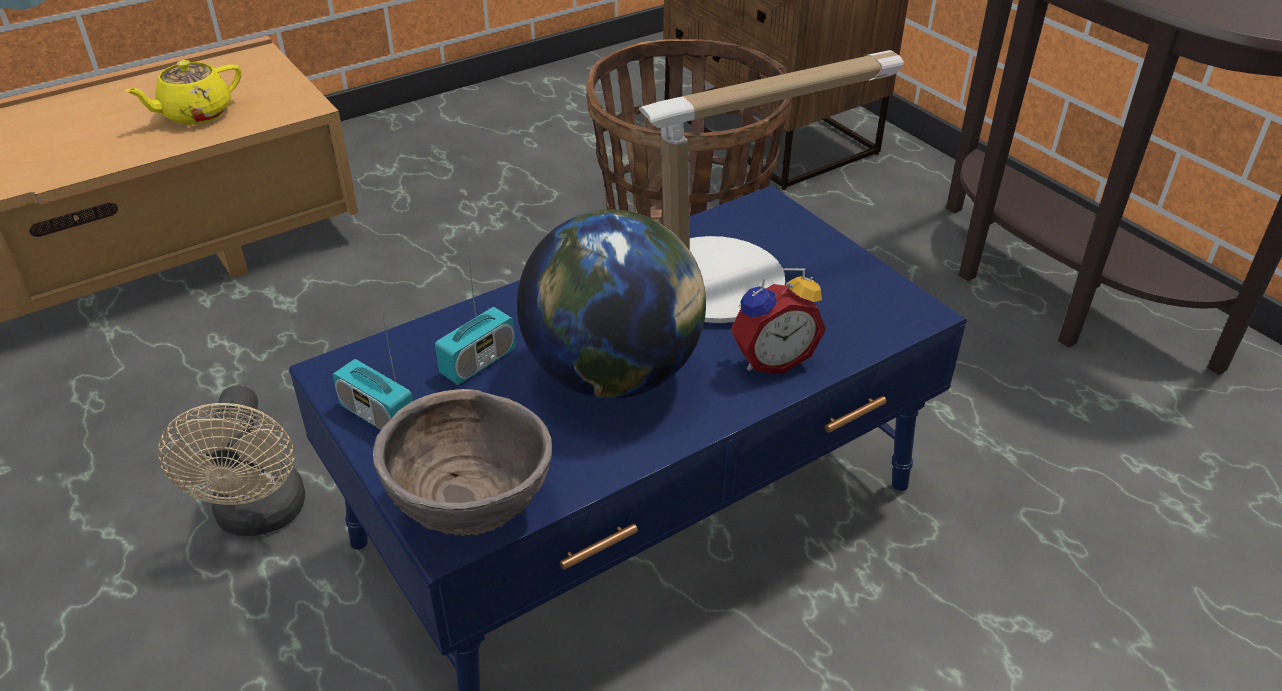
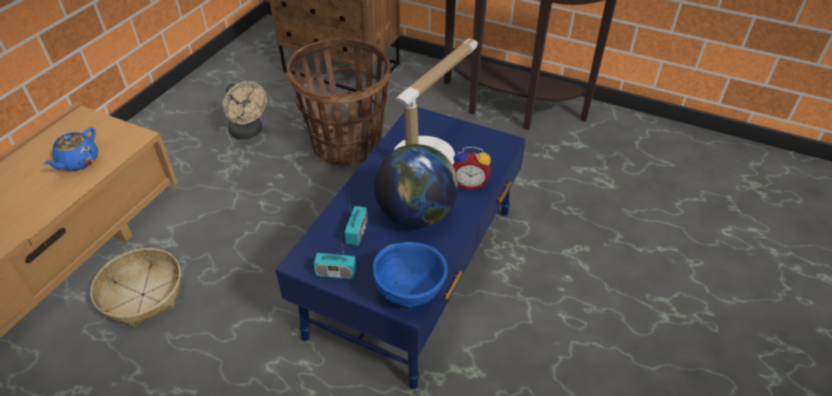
camera: 30 degrees left, 5 degrees up
yellow teapot [124,60,241,125] -> blue teapot [43,127,98,171]
beige fan [158,386,305,536] -> beige fan moved to [223,81,267,139]
brown bowl [373,389,552,536] -> blue bowl [373,242,448,307]
alarm clock [730,268,826,374] -> alarm clock turned 60 degrees clockwise [453,147,491,191]
none -> basket [90,248,181,328]

